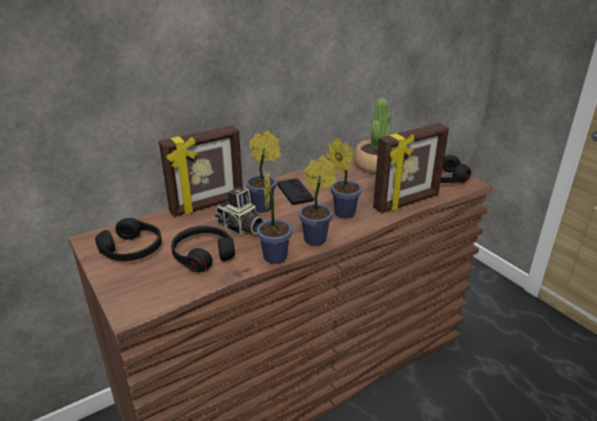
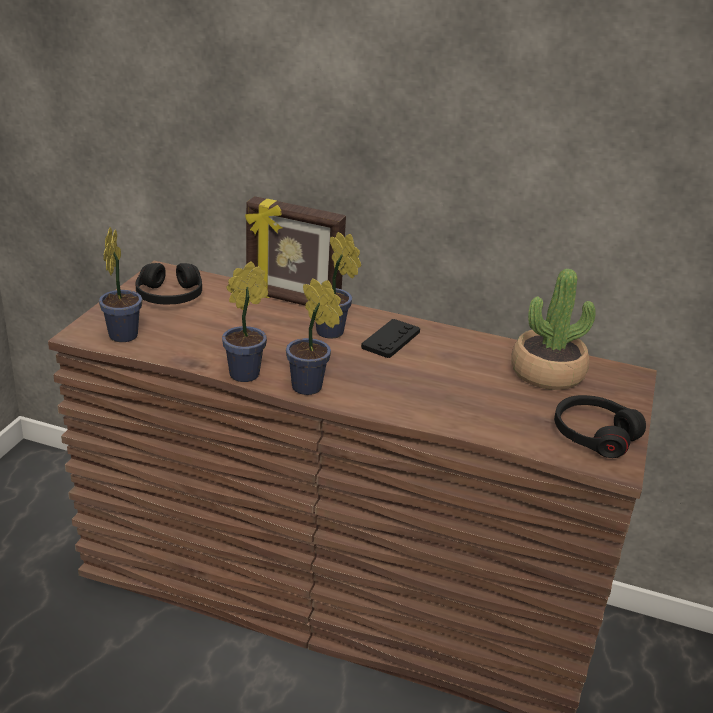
camera: 50 degrees right, 0 degrees up
black headphones [171,226,235,272] -> none
camera [215,187,265,235] -> none
potted plant [326,138,362,218] -> potted plant moved to [99,227,142,342]
picture frame [373,123,449,213] -> none

